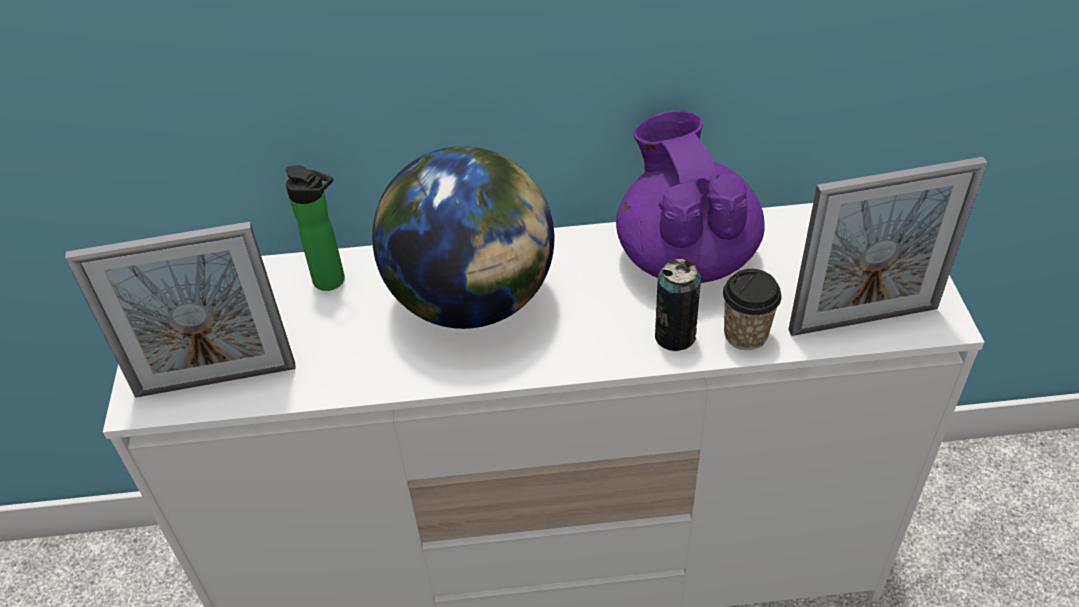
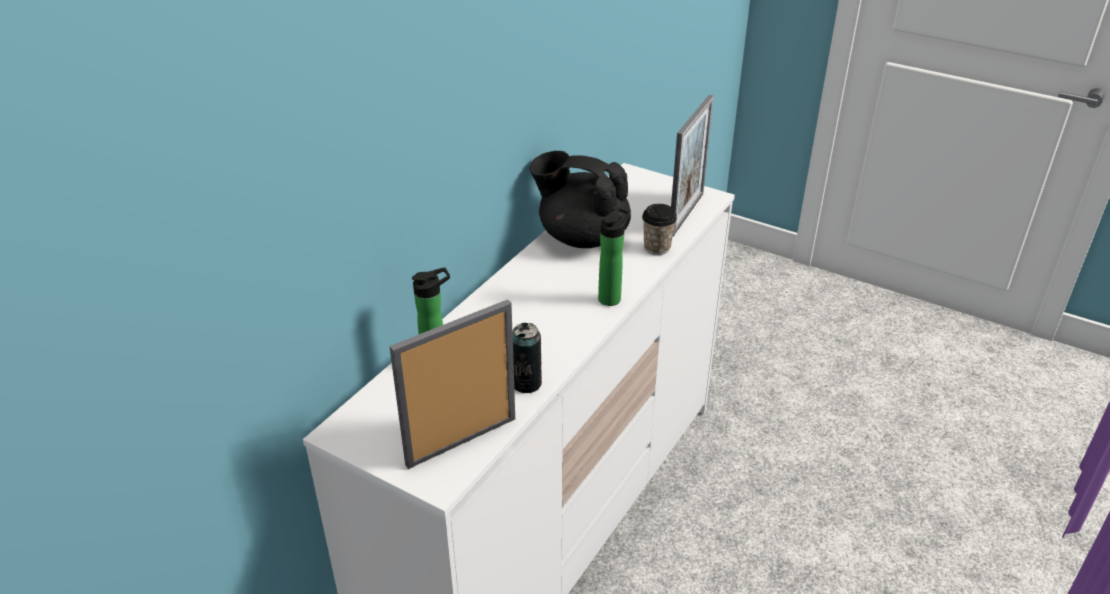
camera: 55 degrees left, 10 degrees down
picture frame [65,222,296,398] -> picture frame turned 150 degrees counterclockwise [389,299,515,469]
globe [372,146,554,329] -> none
purple teapot [616,110,765,283] -> black teapot [530,151,631,248]
can [655,259,701,351] -> can moved to [512,323,542,393]
none -> bottle [598,207,631,306]

